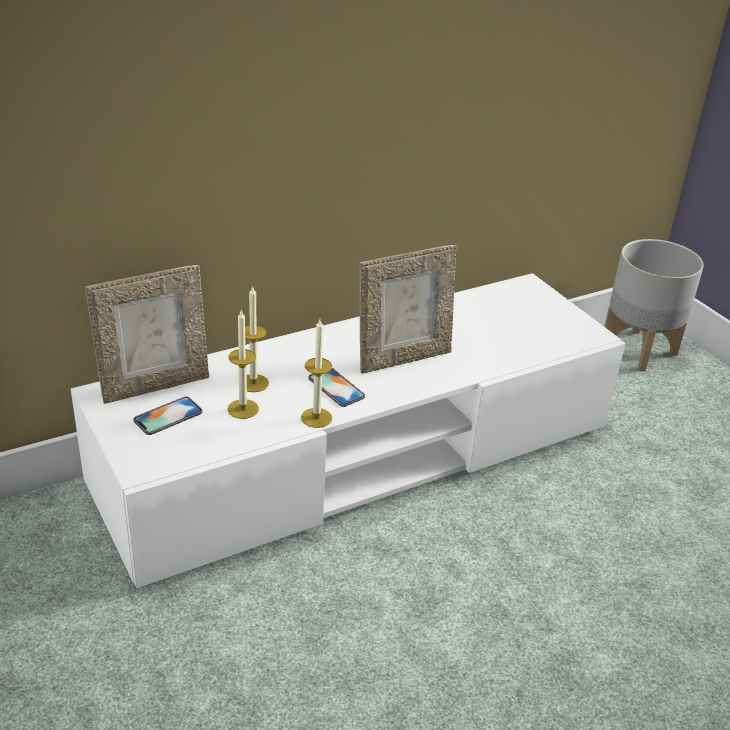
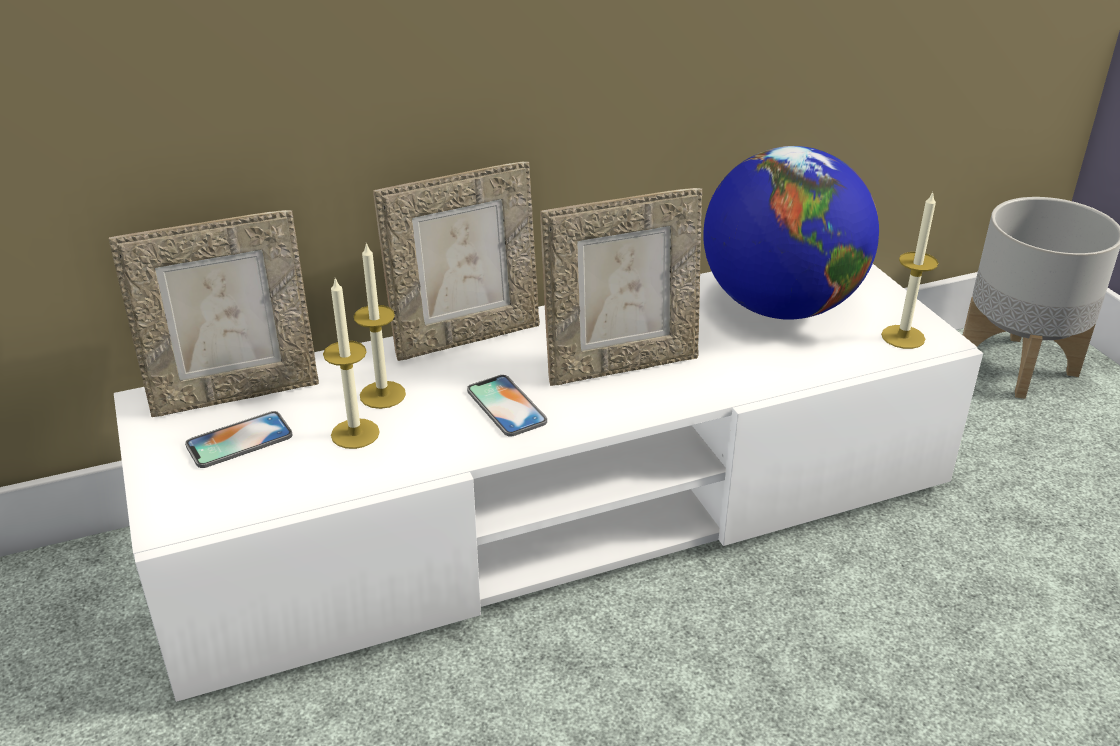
camera: 10 degrees right, 0 degrees up
candle [301,319,332,428] -> candle moved to [881,192,938,349]
none -> picture frame [373,162,540,361]
none -> globe [703,146,879,319]

